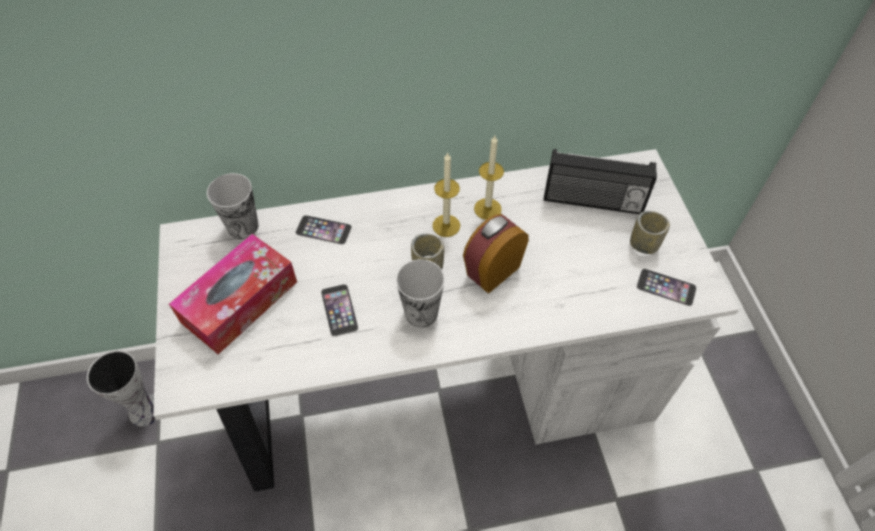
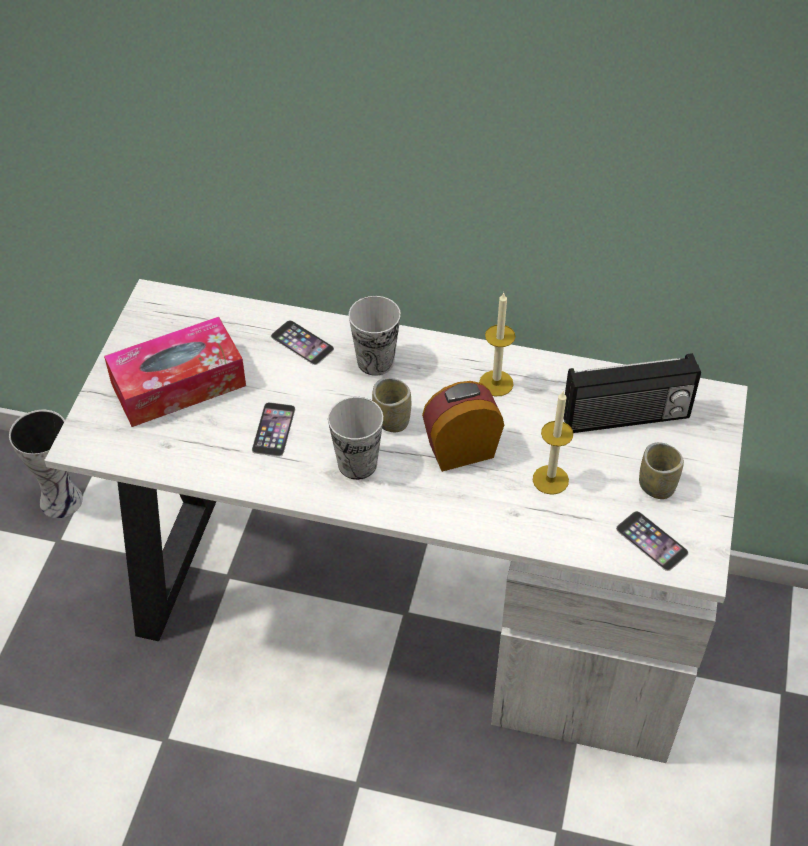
camera: 25 degrees right, 5 degrees down
cup [207,173,259,239] -> cup moved to [349,296,401,376]
candle [432,152,460,237] -> candle moved to [533,391,573,495]
radio [544,149,657,214] -> radio turned 45 degrees counterclockwise [563,353,701,433]

